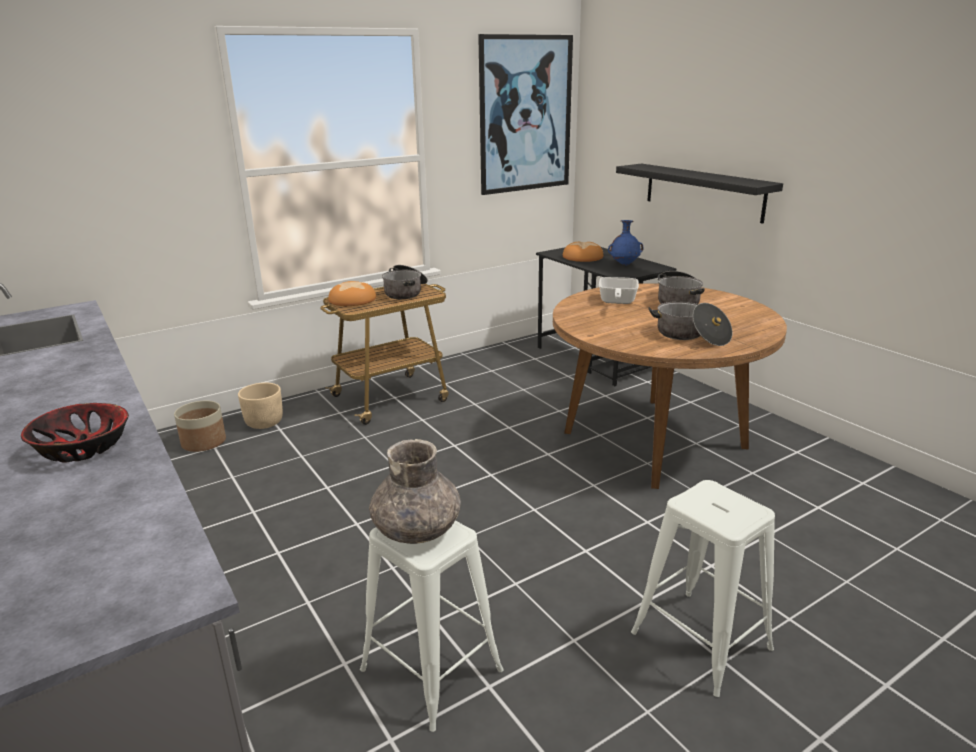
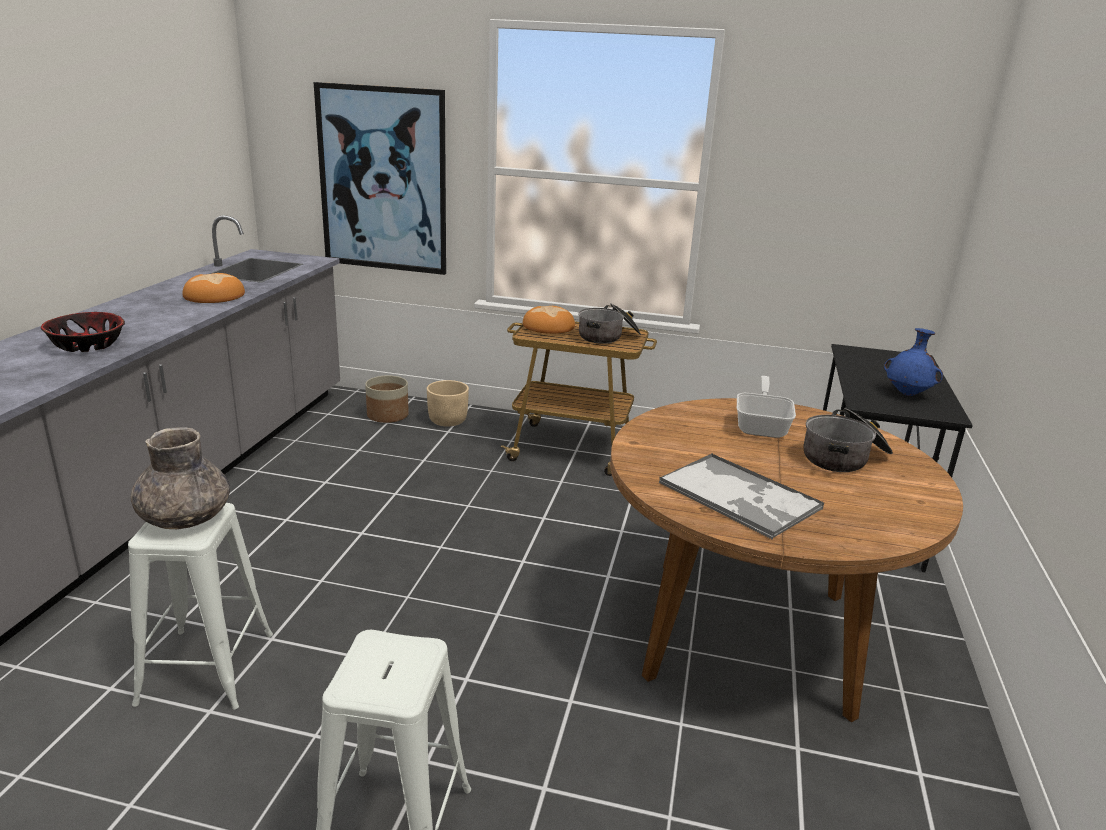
camera: 45 degrees right, 0 degrees up
picture [478,34,573,195] -> picture moved to [314,82,446,275]
bread [563,242,603,262] -> bread moved to [182,273,245,303]
frying pan [599,277,639,304] -> frying pan turned 135 degrees clockwise [737,376,796,438]
black shelf [616,164,783,224] -> none
cooking pot [648,301,733,346] -> tray [659,453,824,540]

